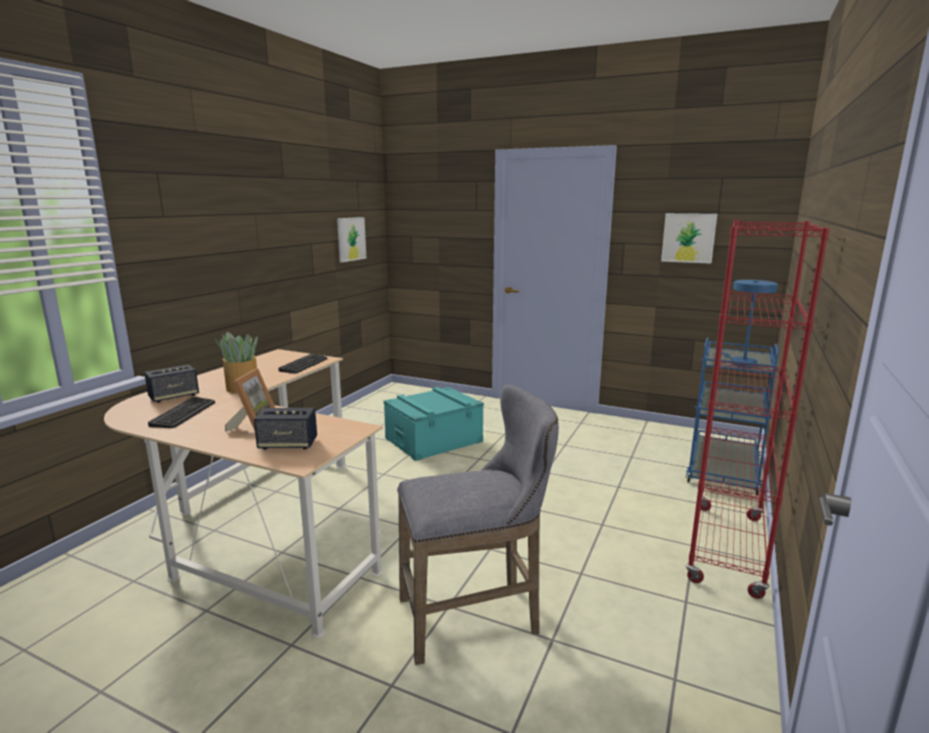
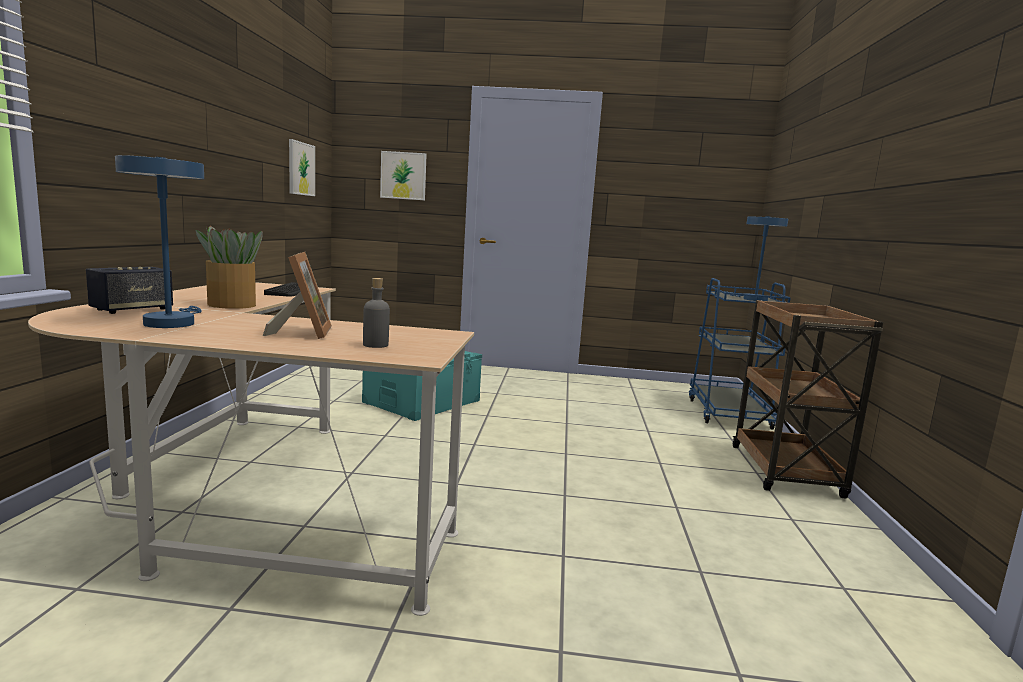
camera: 20 degrees left, 5 degrees down
keyboard [148,397,215,428] -> blue table lamp [115,155,204,328]
speaker [254,408,317,450] -> grey bottle [363,278,390,348]
grey stool [397,385,559,665] -> none
picture [661,213,717,264] -> picture moved to [380,151,427,200]
red bookcase [686,220,830,599] -> brown cart [733,300,883,499]

